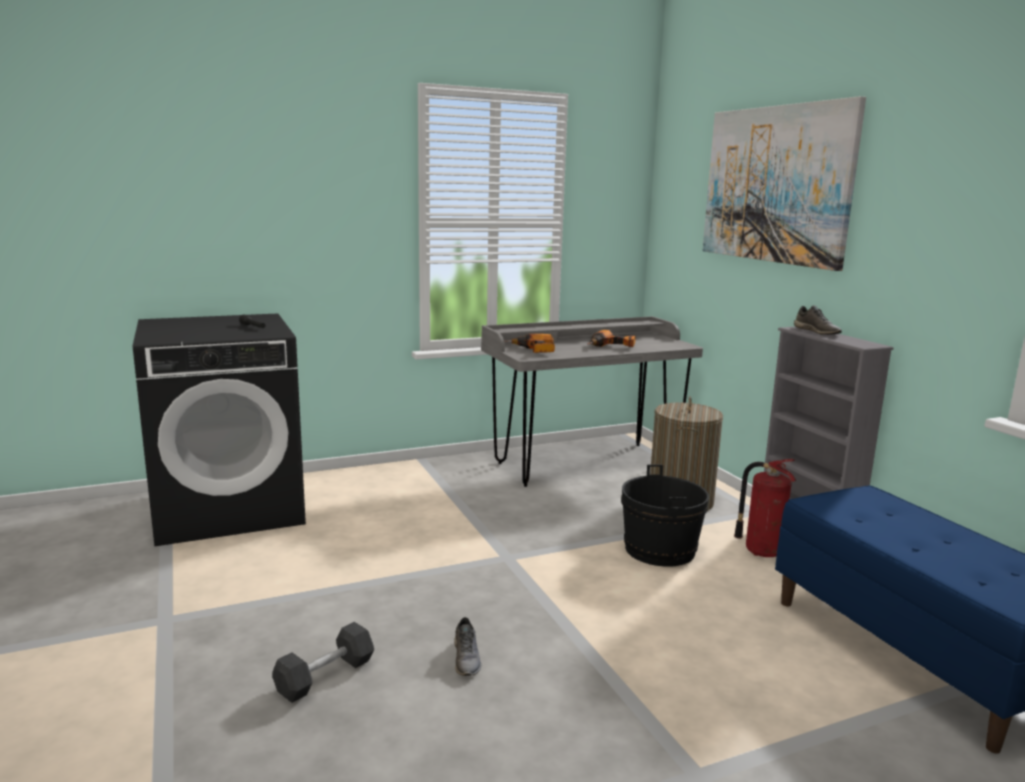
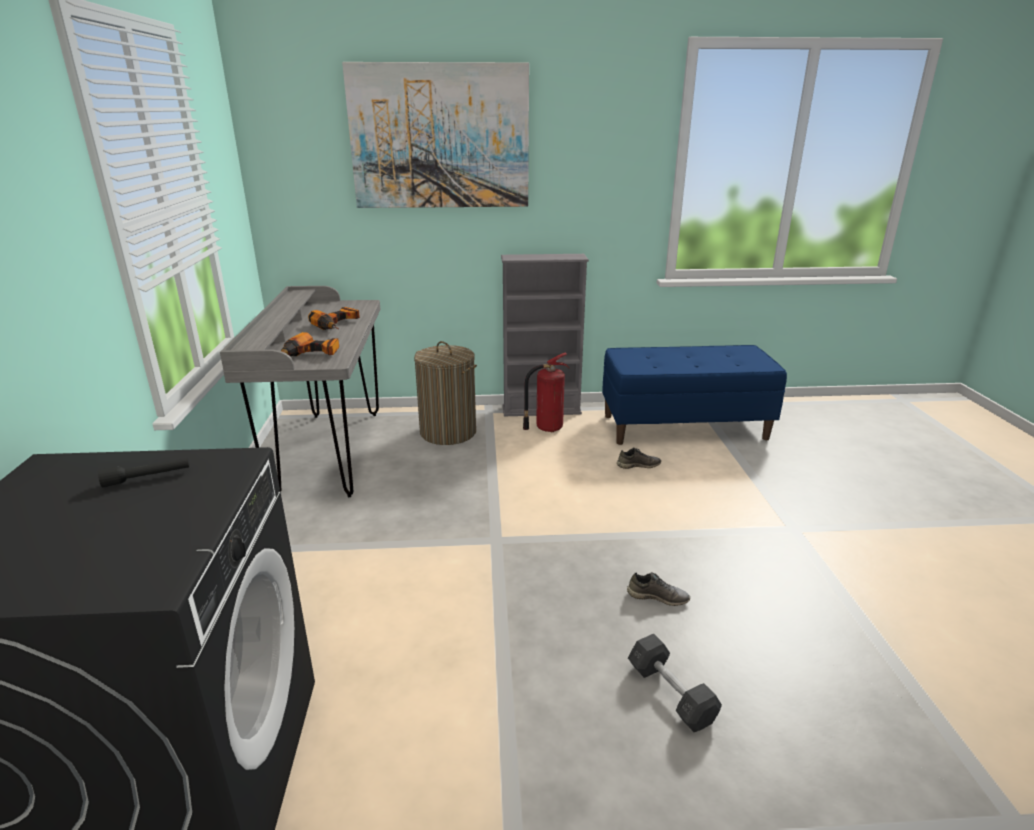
camera: 70 degrees left, 10 degrees up
black bucket [621,464,709,567] -> none
grey shoe [794,306,842,335] -> grey shoe moved to [617,447,661,469]

